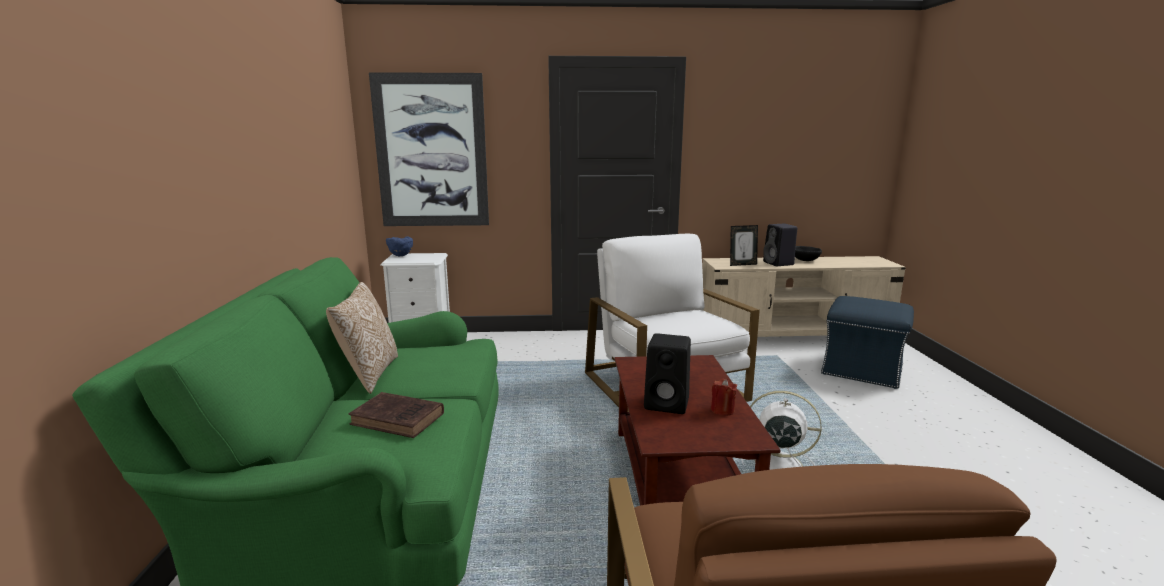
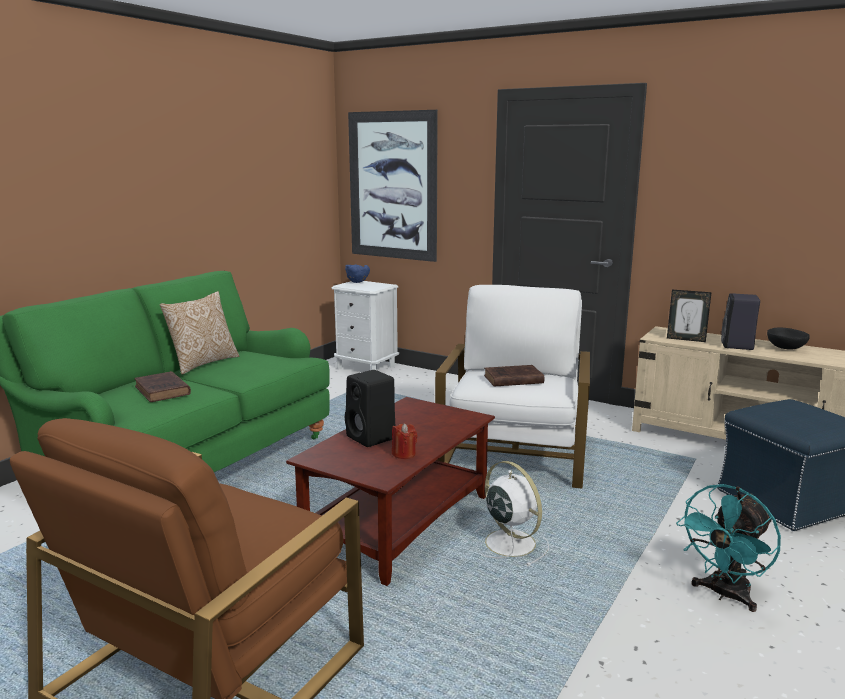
camera: 35 degrees right, 0 degrees up
none -> brown book [484,365,544,387]
none -> turquoise fan [676,484,781,612]

